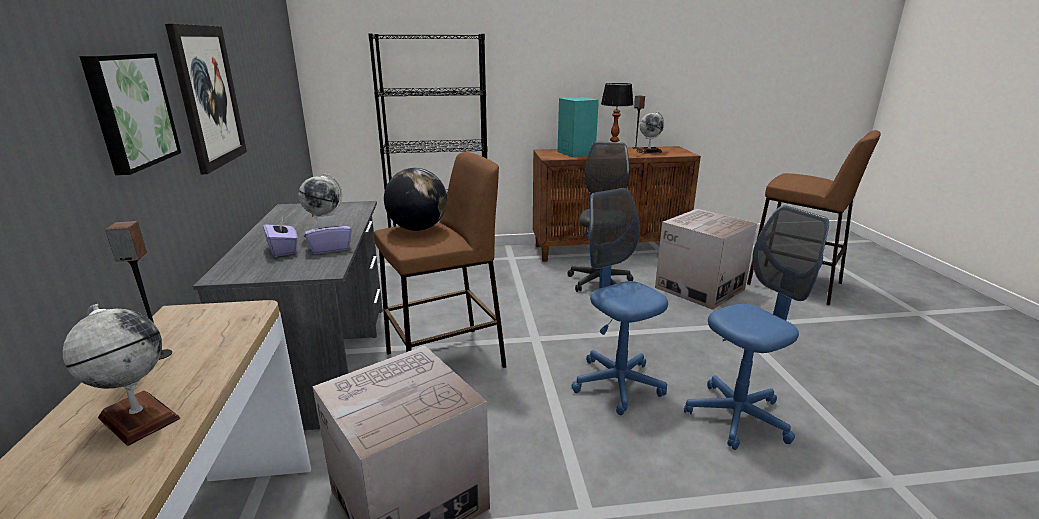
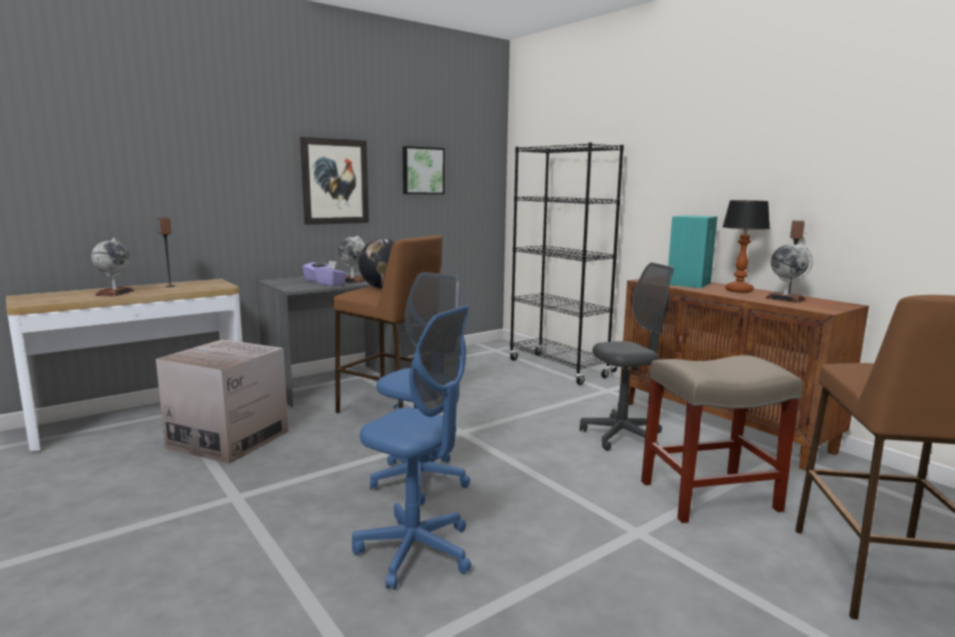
camera: 60 degrees right, 10 degrees down
picture [79,53,181,175] -> picture moved to [403,146,445,194]
cardboard box [655,209,757,310] -> beige stool [641,355,802,523]

